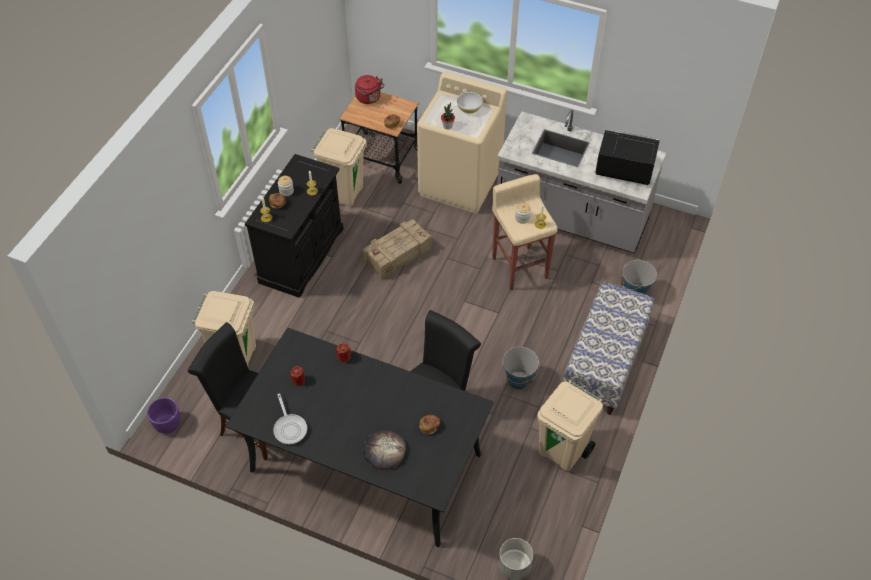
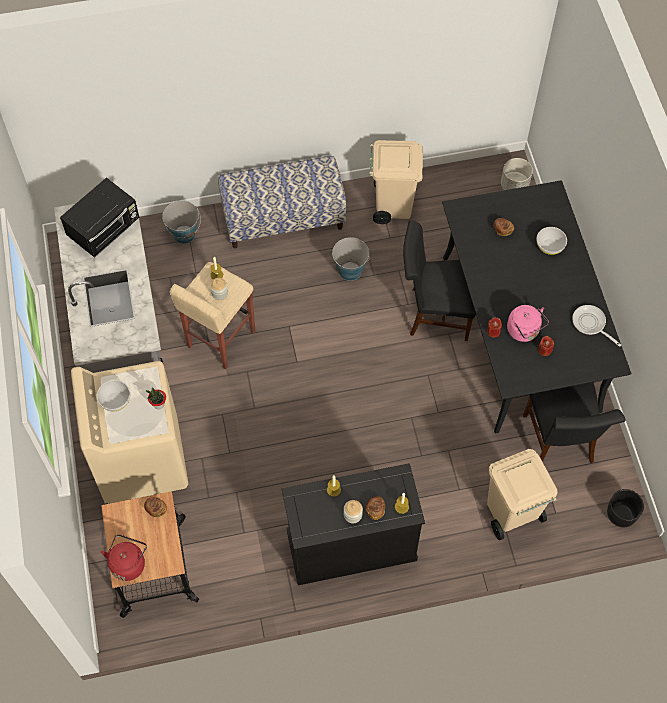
camera: 125 degrees left, 10 degrees up
purple planter [147,397,181,434] -> black planter [607,489,644,527]
frying pan [273,393,307,444] -> frying pan turned 75 degrees counterclockwise [572,305,621,347]
beige trash can [311,128,367,206] -> none
crate [362,219,432,280] -> none
bread [363,430,406,470] -> white bowl [536,227,567,255]
black microwave [595,130,660,185] -> black microwave turned 120 degrees counterclockwise [60,177,139,258]
none -> pink kettle [507,305,549,342]

